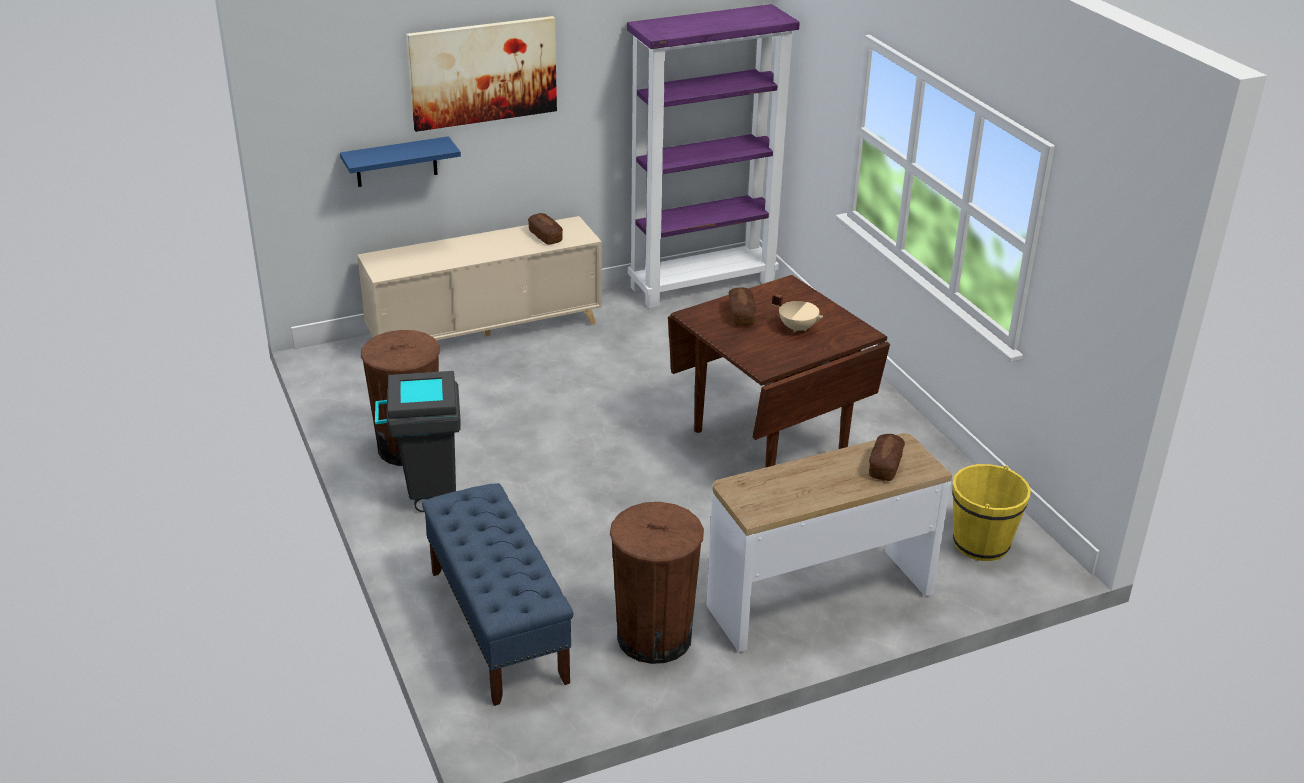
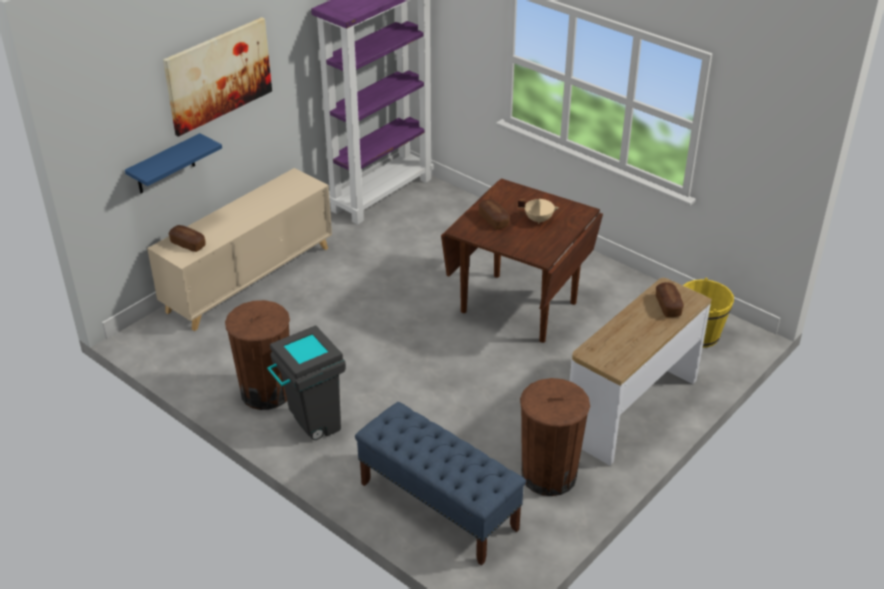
camera: 25 degrees left, 5 degrees up
bread [528,213,563,245] -> bread moved to [169,225,205,252]

